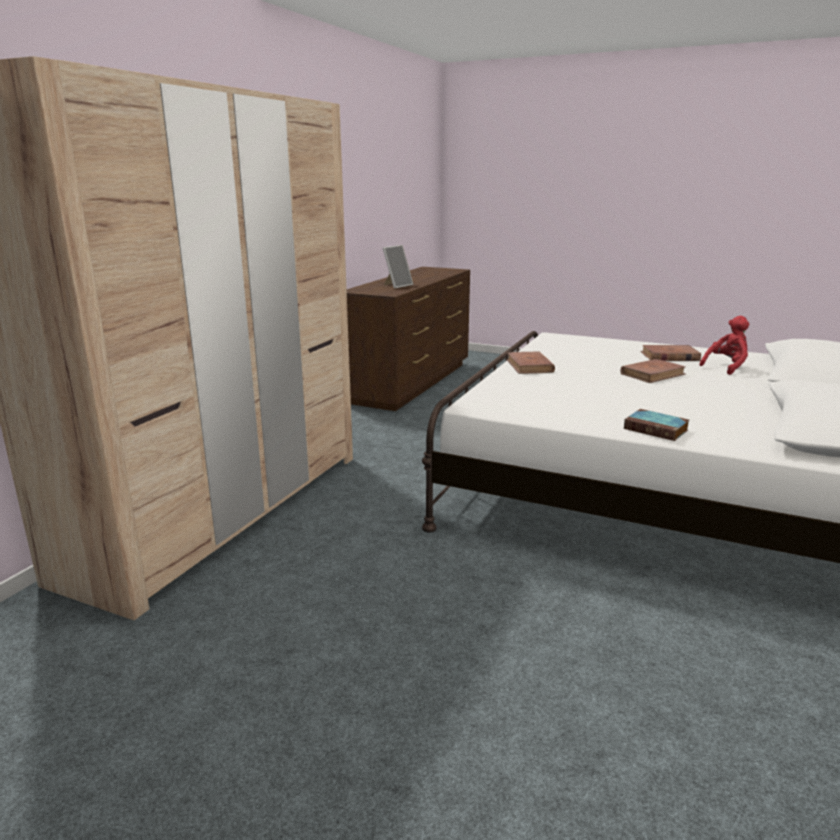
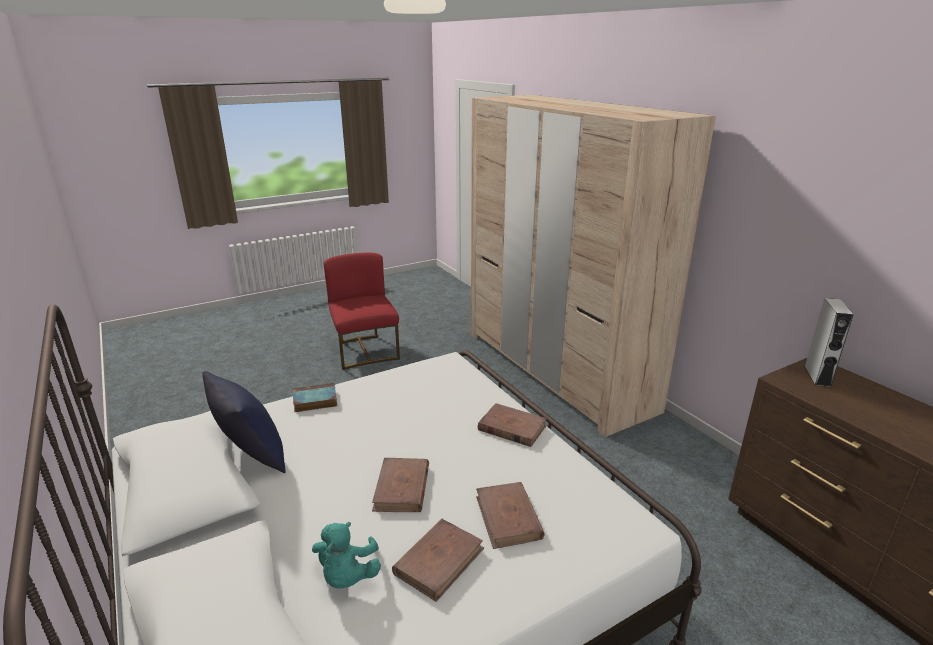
camera: 125 degrees right, 5 degrees up
picture frame [383,245,413,289] -> none
red plush toy [699,316,749,375] -> turquoise plush toy [312,522,381,588]
none -> blue pillow [202,371,286,473]
none -> red chair [324,253,400,370]
none -> brown book [476,482,545,549]
none -> grey speaker [805,298,854,387]

